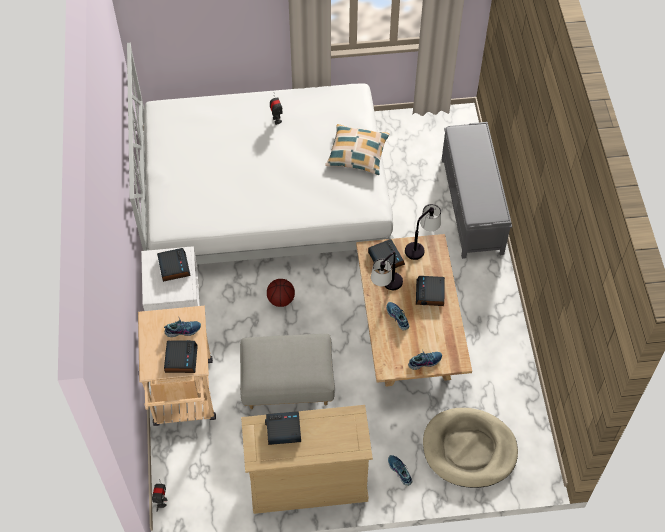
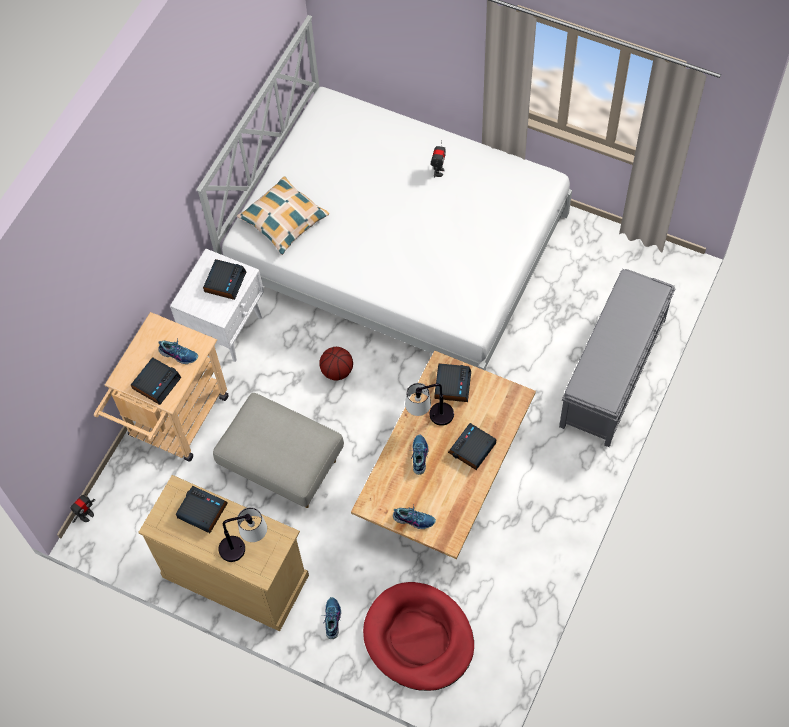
camera: 35 degrees right, 5 degrees up
pillow [325,124,389,175] -> pillow moved to [237,176,329,255]
table lamp [405,204,441,260] -> table lamp moved to [218,507,267,562]
beige dog bed [423,408,518,488] -> red dog bed [363,582,474,691]

